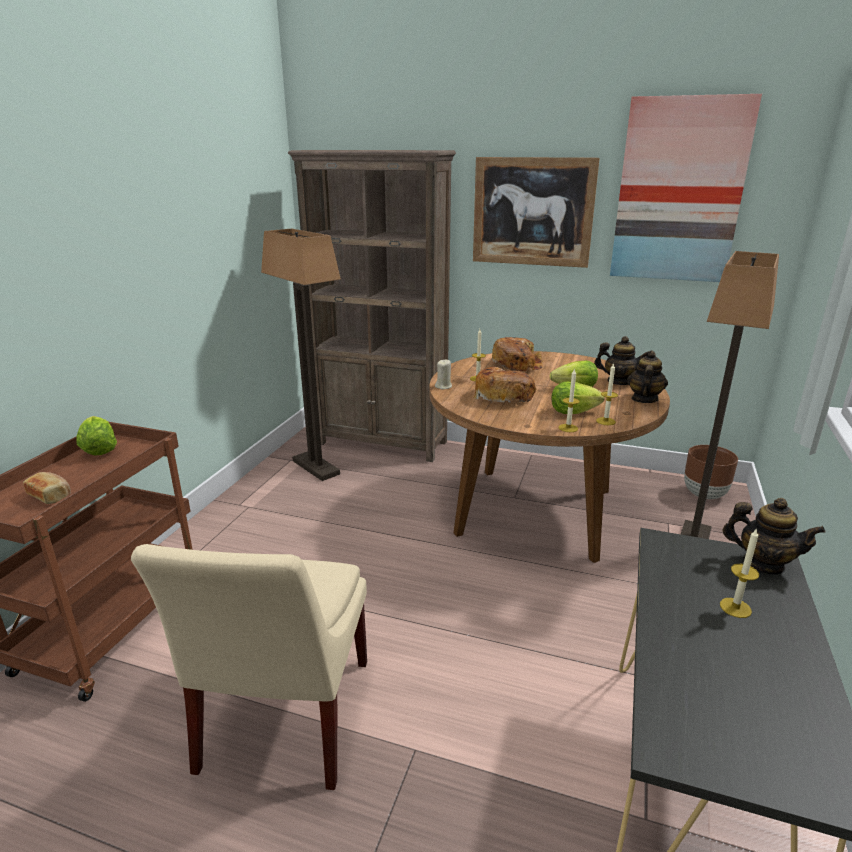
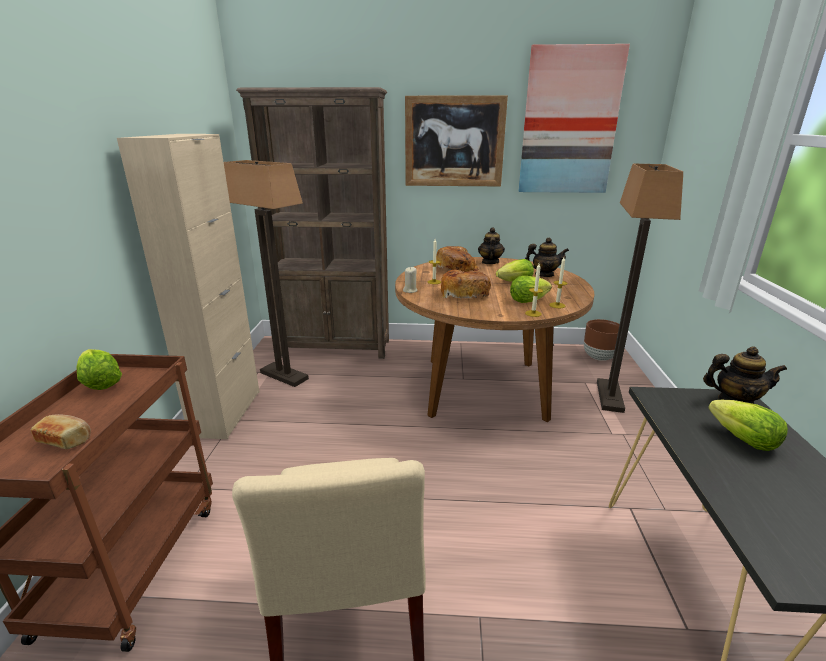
camera: 15 degrees left, 0 degrees up
teapot [627,351,668,403] -> teapot moved to [478,227,505,264]
candle [720,528,759,618] -> lettuce [708,400,788,451]
none -> beige cabinet [117,134,259,439]

